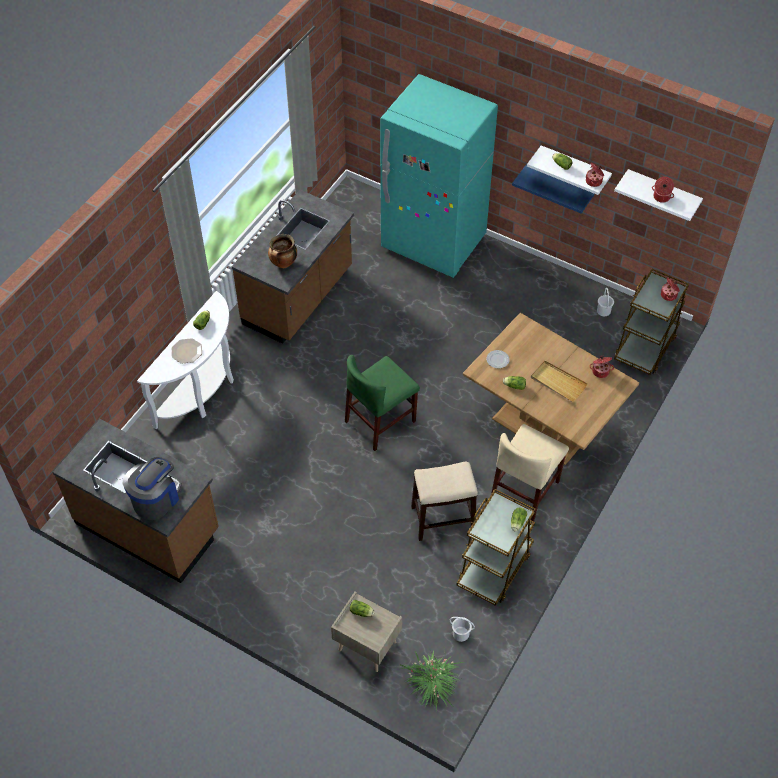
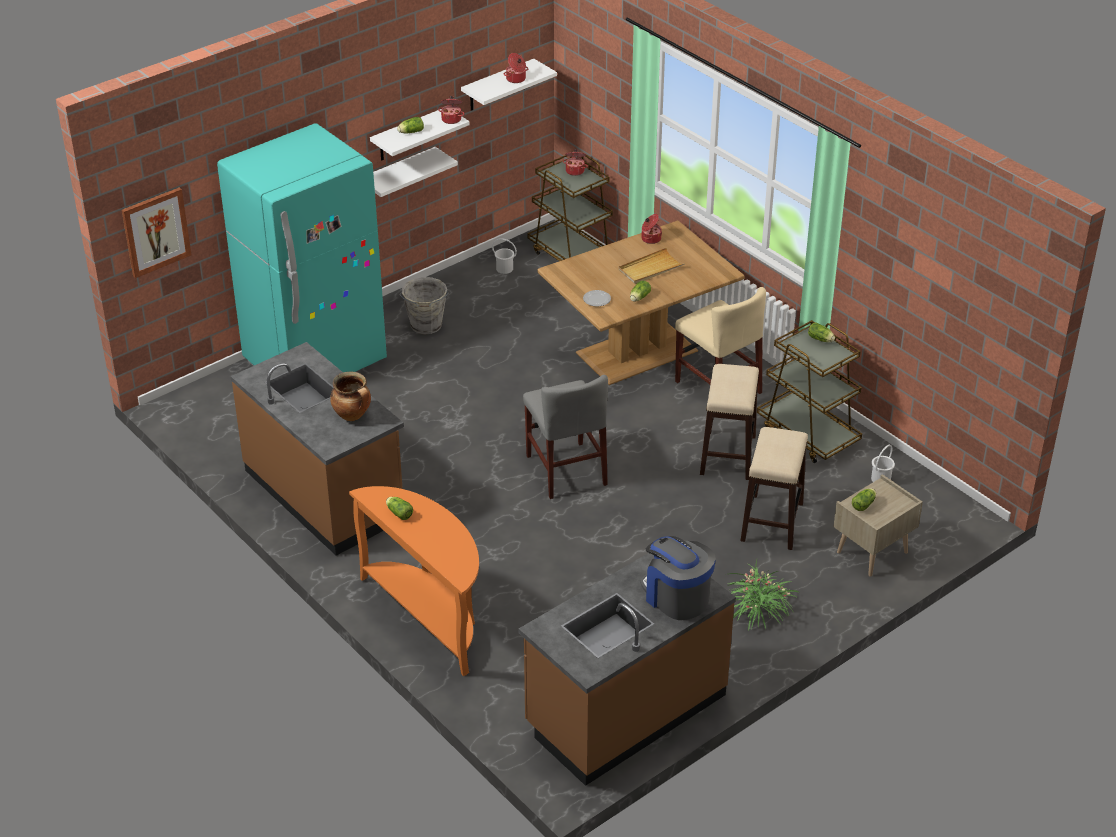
camera: 70 degrees left, 15 degrees down
white console table [137,291,234,430] -> orange console table [349,486,479,676]
plate [171,338,202,363] -> none
green chair [345,355,420,451] -> grey chair [523,375,608,499]
potted plant [399,650,465,712] -> potted plant moved to [728,560,798,630]
blue shelf [512,165,595,214] -> white shelf [373,147,458,197]
none -> picture [122,187,191,278]
none -> grey bucket [399,277,449,334]
none -> stool [740,427,808,550]

